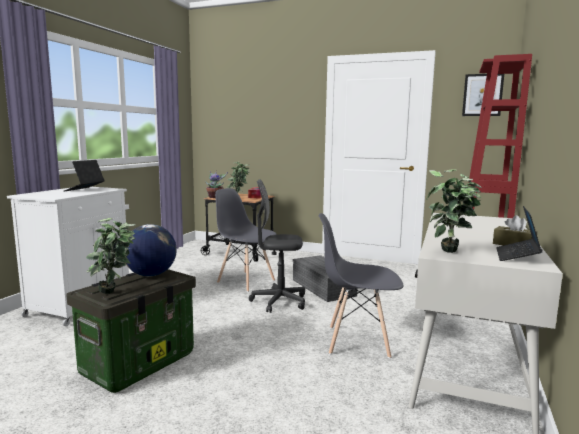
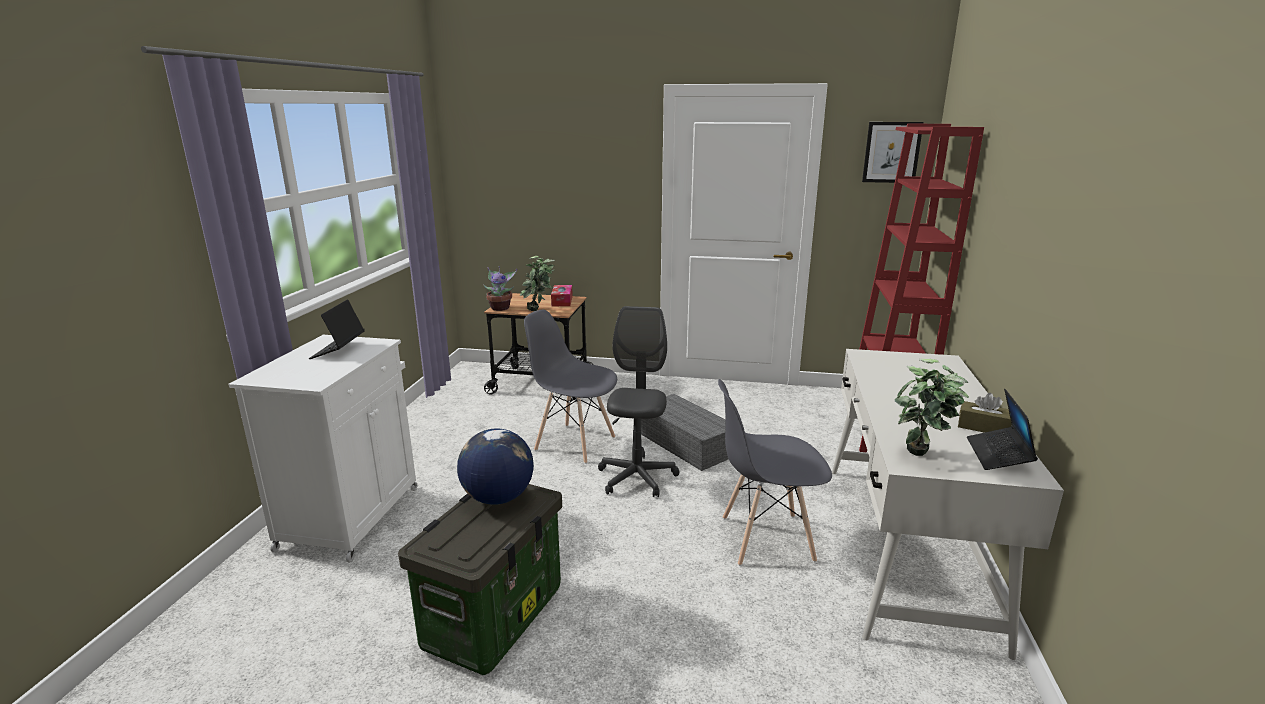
camera: 10 degrees left, 10 degrees up
potted plant [86,218,136,294] -> none
grey office chair [249,179,305,313] -> grey office chair turned 105 degrees clockwise [598,306,680,497]

